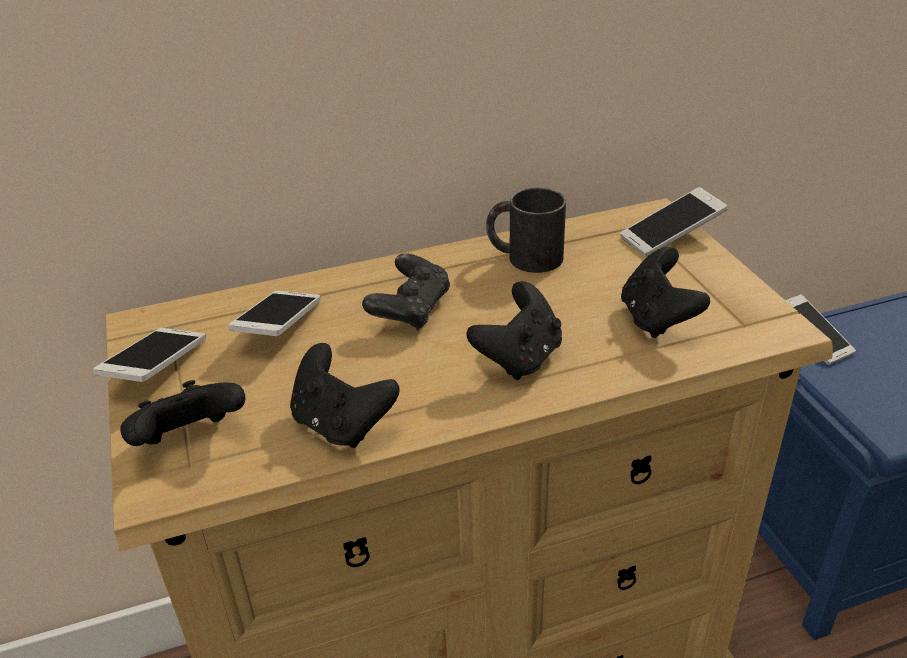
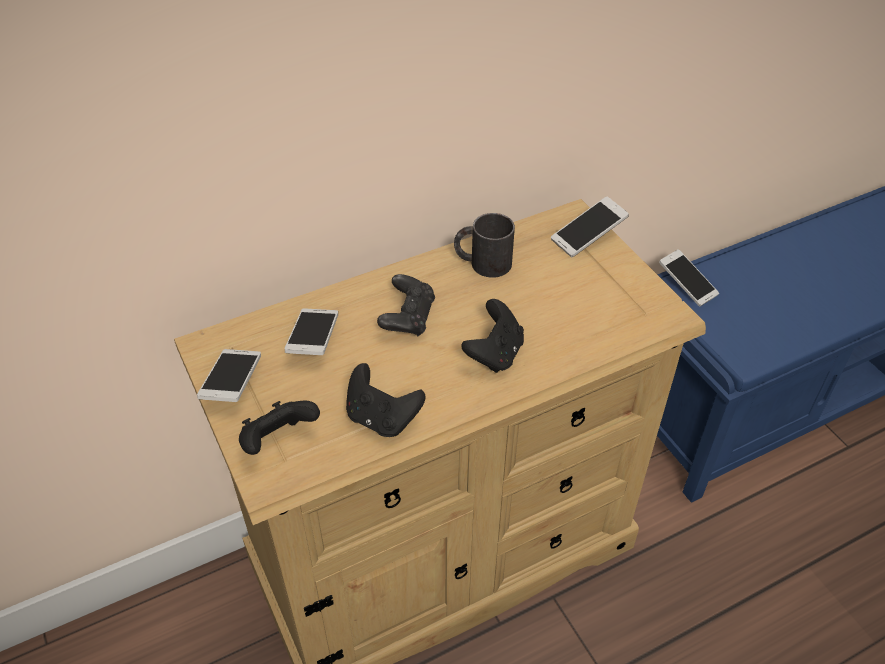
camera: 10 degrees left, 10 degrees up
black game controller [621,247,710,338] -> none

